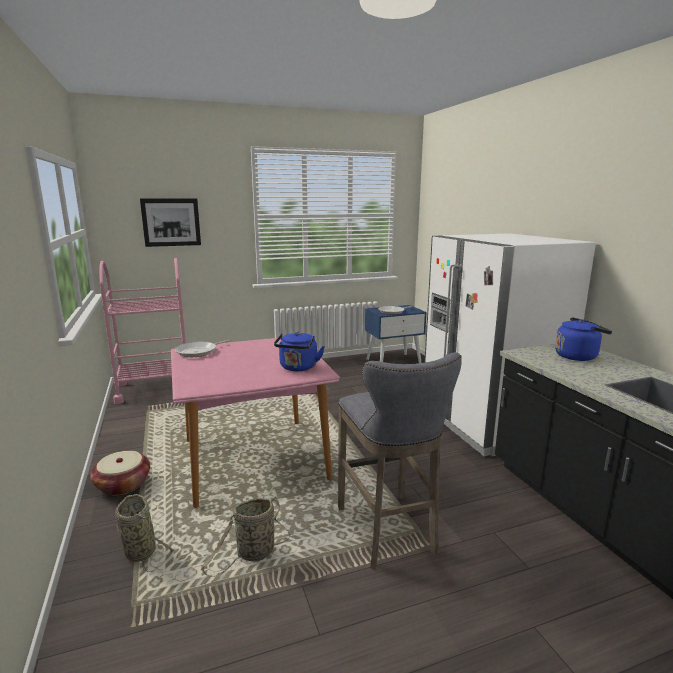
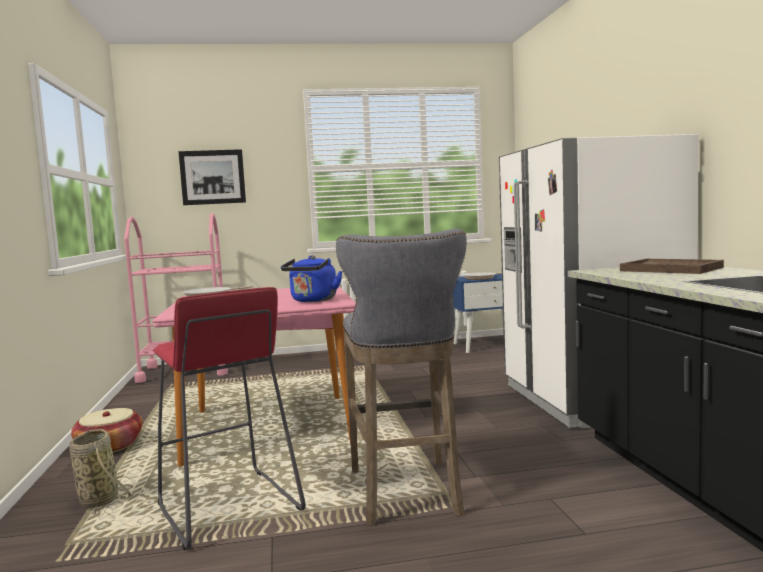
camera: 10 degrees right, 10 degrees down
basket [201,497,290,577] -> red stool [153,287,306,550]
blue kettle [555,317,612,361] -> brown tray [620,259,724,274]

